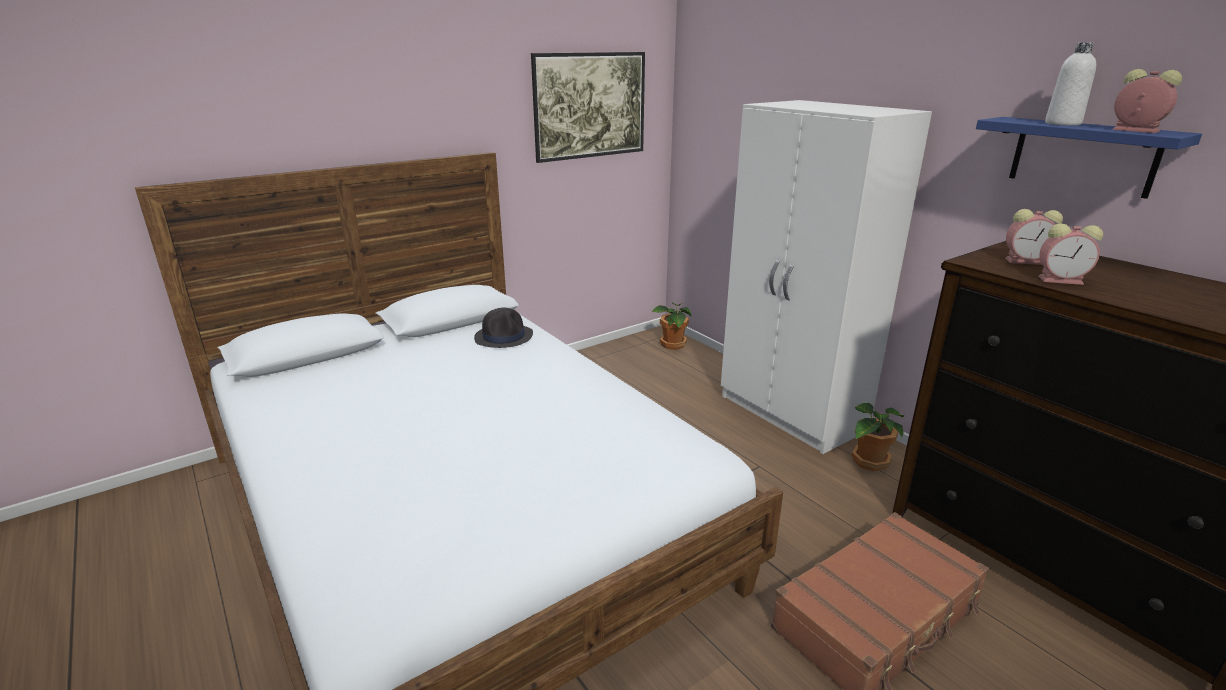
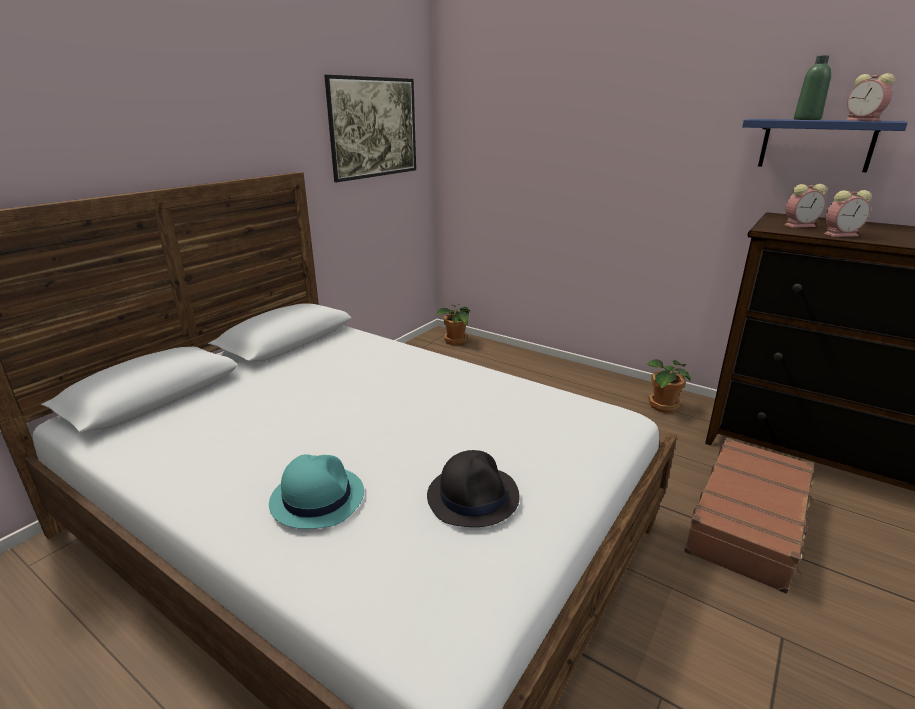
camera: 20 degrees left, 0 degrees up
black hat [474,308,533,348] -> black hat moved to [427,450,520,527]
white wardrobe [721,100,932,454] -> none
white bottle [1045,42,1096,126] -> green bottle [794,55,831,120]
alarm clock [1113,69,1182,133] -> alarm clock turned 150 degrees counterclockwise [846,73,895,121]
none -> turquoise hat [269,454,364,529]

